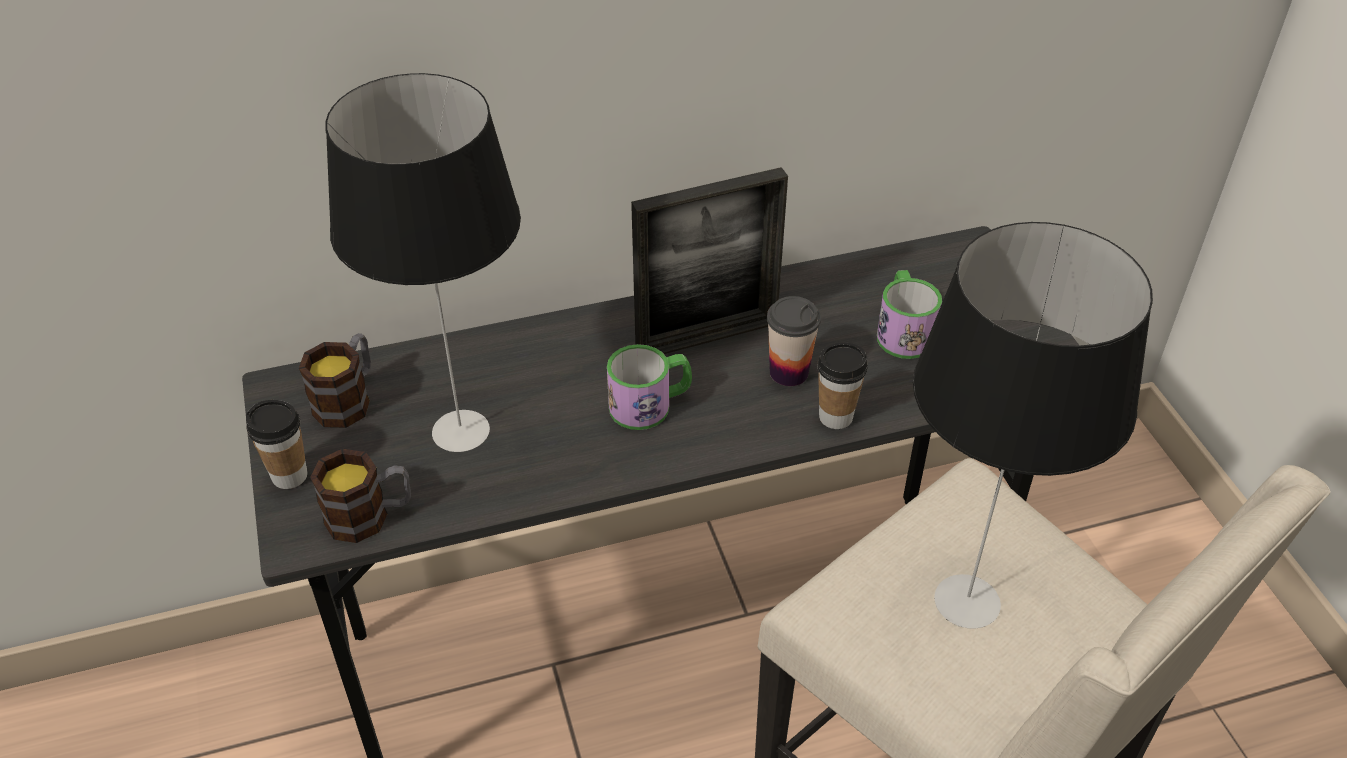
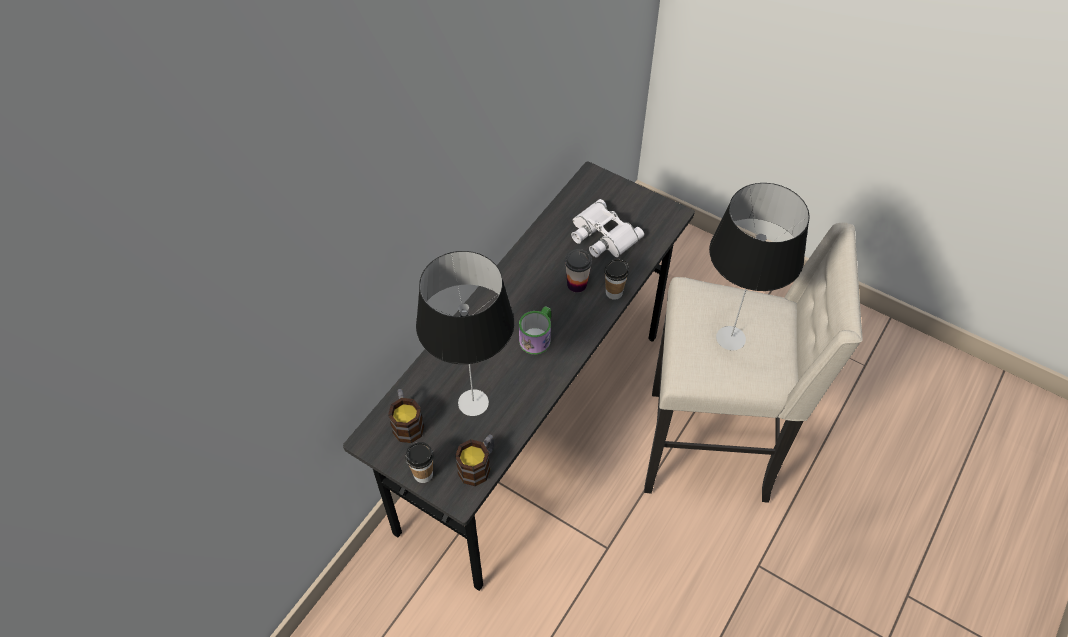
camera: 40 degrees left, 10 degrees up
picture frame [631,167,788,354] -> none
mug [877,270,942,359] -> white binoculars [571,199,644,257]

